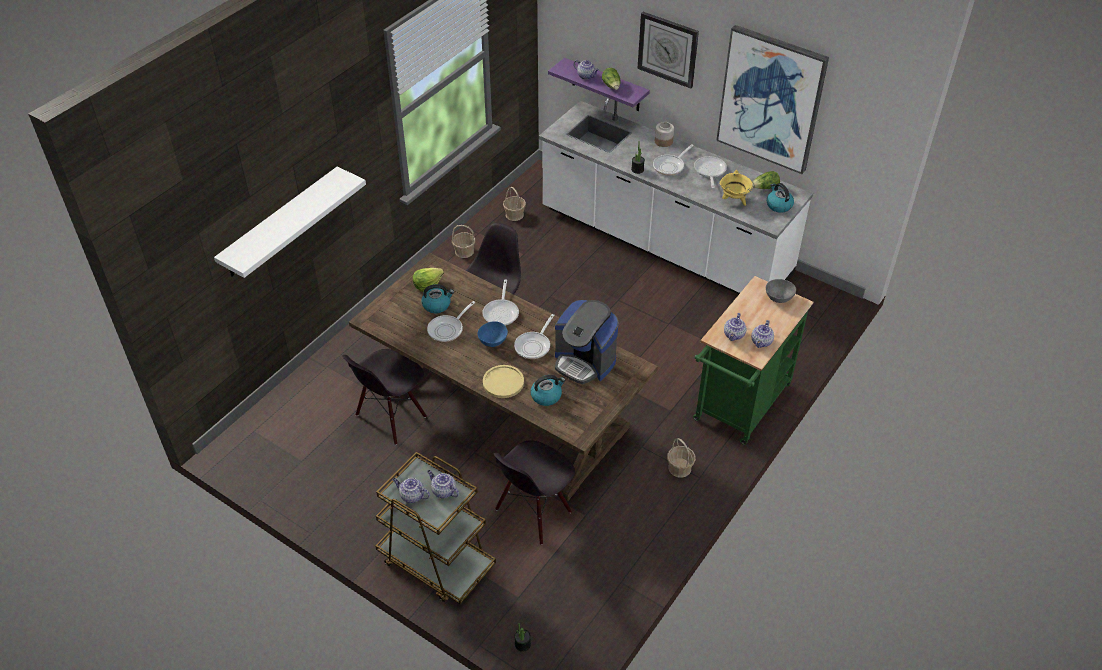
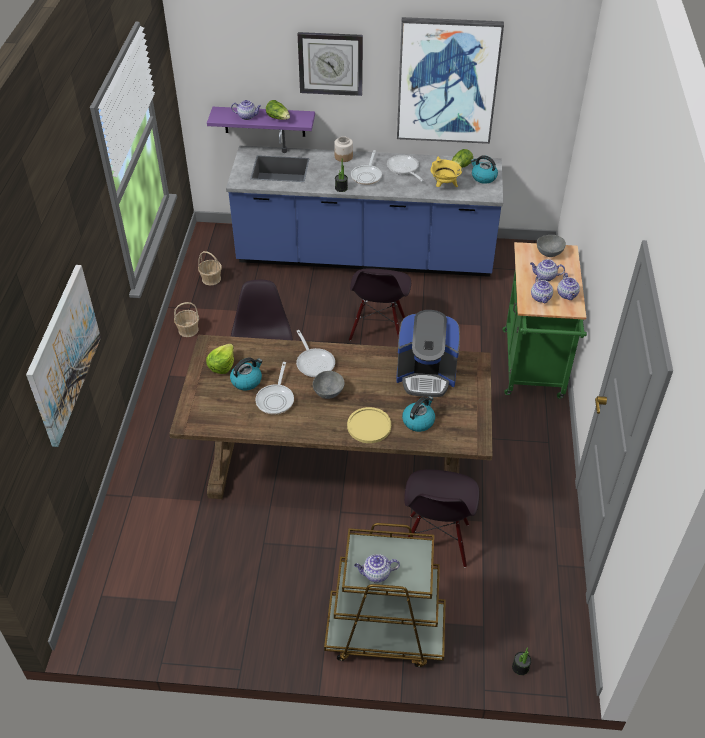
camera: 30 degrees left, 0 degrees up
white shelf [214,166,366,278] -> picture [26,265,101,447]
black chair [342,349,427,445] -> black chair moved to [349,268,411,341]
teapot [427,470,459,498] -> teapot moved to [530,259,565,281]
blue bowl [477,321,508,347] -> grey bowl [313,371,344,399]
frying pan [514,314,554,359] -> none
white counter [539,98,813,294] -> blue counter [226,130,503,277]
basket [667,438,696,478] -> none

